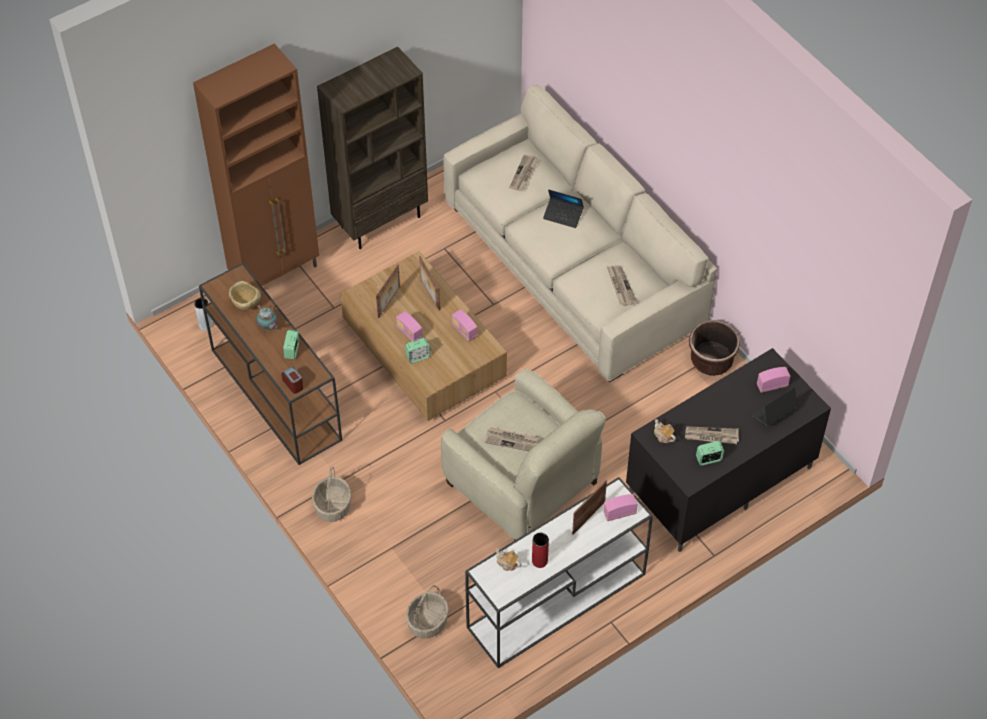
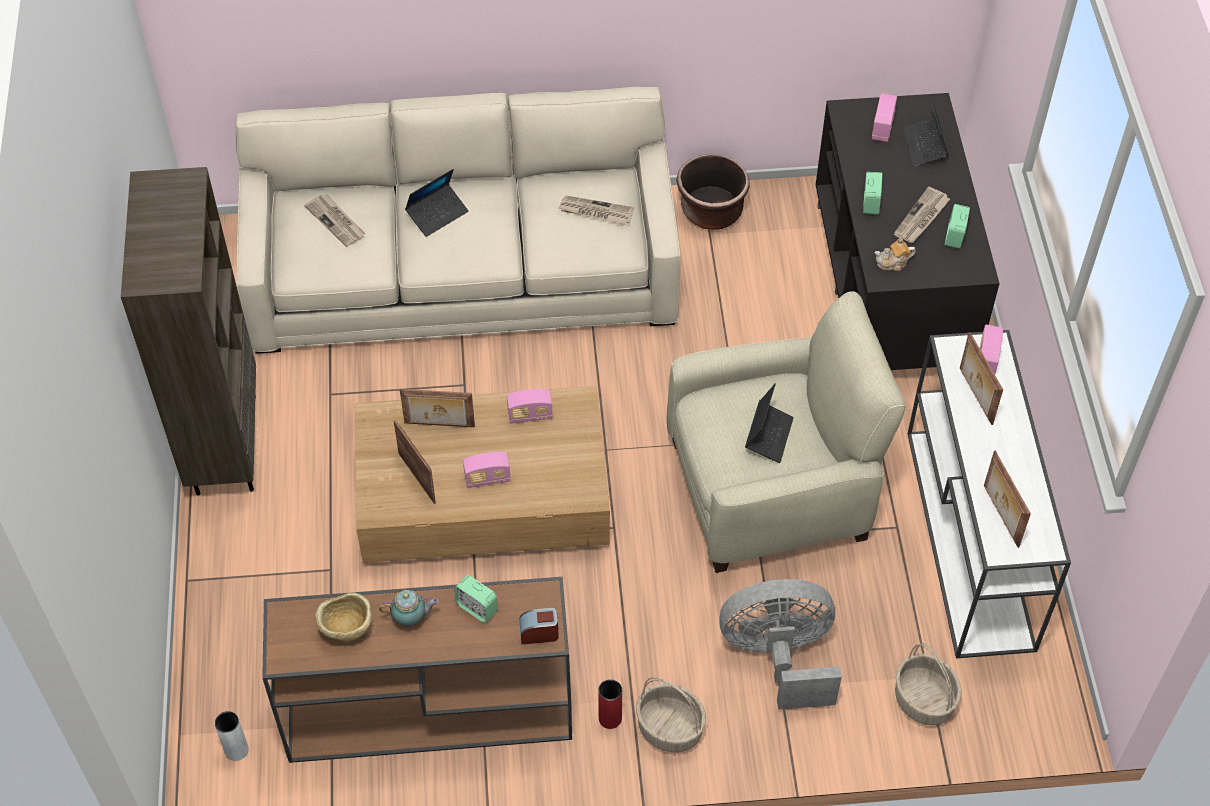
camera: 60 degrees left, 0 degrees up
brown cabinet [193,43,319,286] -> none
alarm clock [405,338,431,363] -> alarm clock moved to [863,172,882,215]
newspaper [484,427,539,451] -> laptop [745,383,794,463]
teapot [495,548,522,571] -> picture frame [984,450,1031,548]
red vase [532,532,549,568] -> red vase moved to [598,679,622,729]
none -> grey fan [719,579,842,710]

